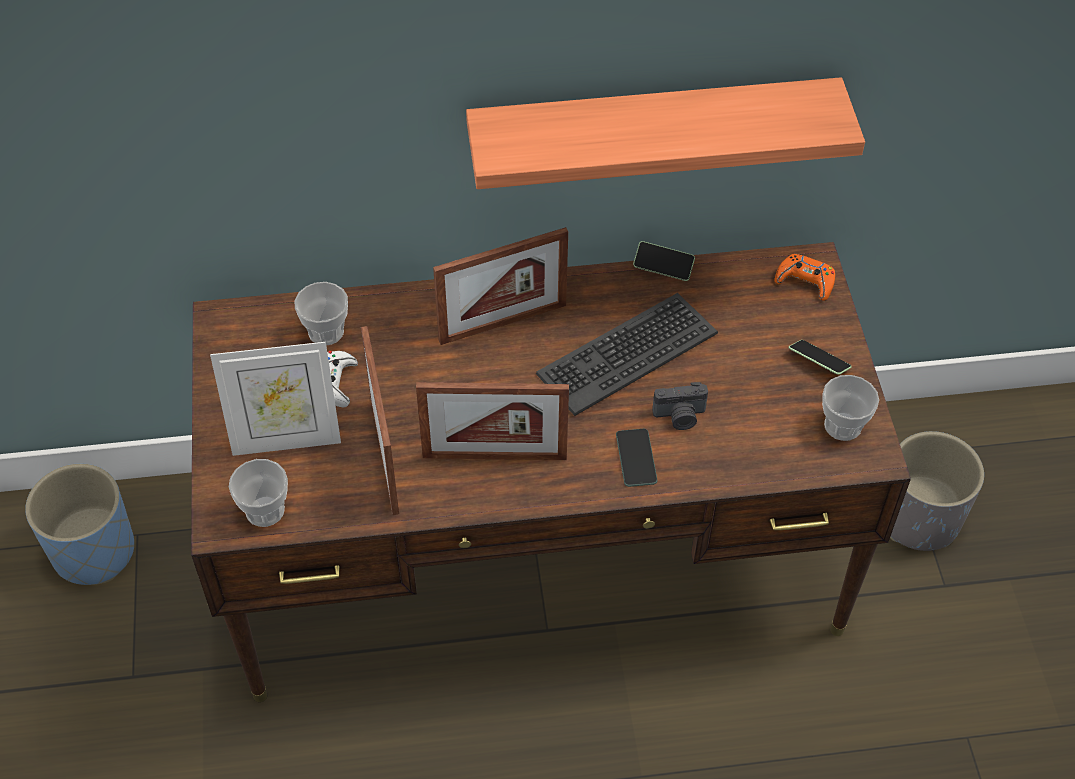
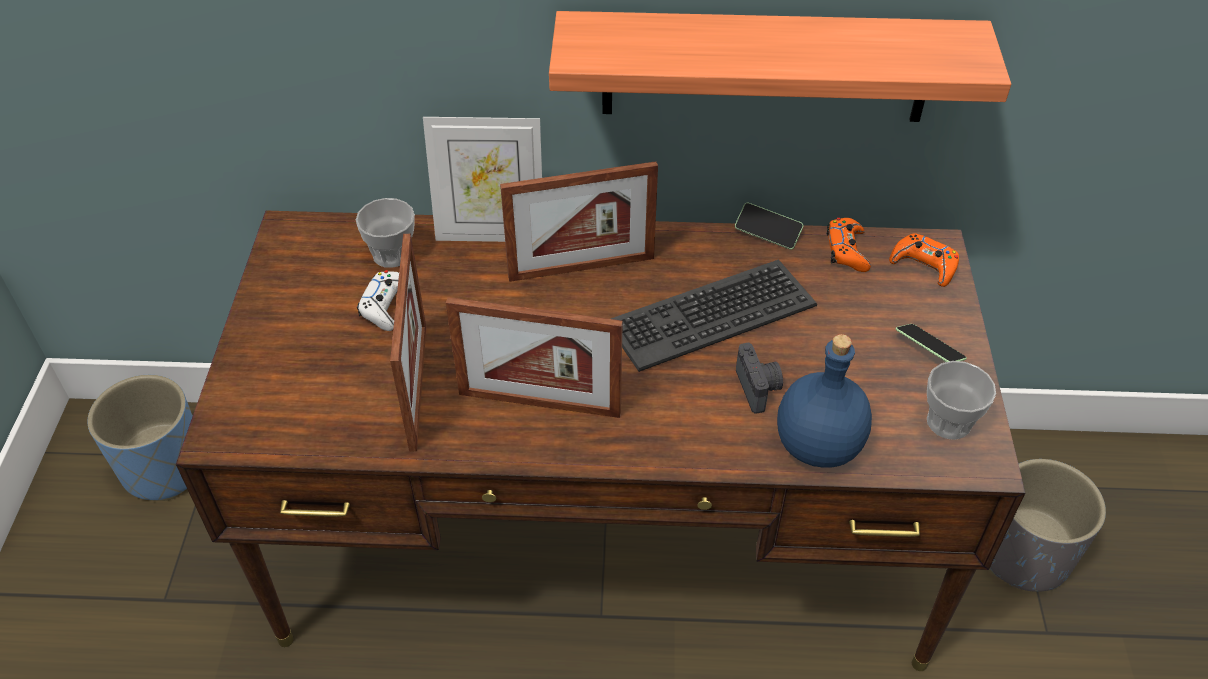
camera: 10 degrees right, 5 degrees down
picture frame [210,342,341,456] -> picture frame moved to [423,117,542,242]
cup [229,459,288,527] -> none
phone [616,429,657,487] -> none
camera [652,382,708,430] -> camera turned 105 degrees counterclockwise [736,343,783,414]
none -> blue bottle [777,334,872,468]
none -> orange game controller [826,218,871,272]

